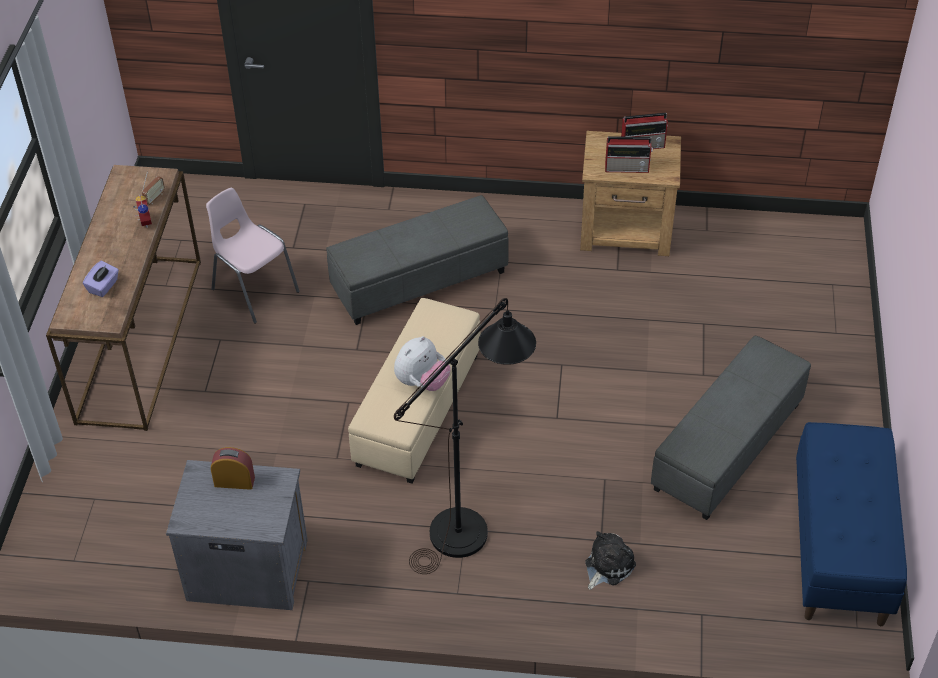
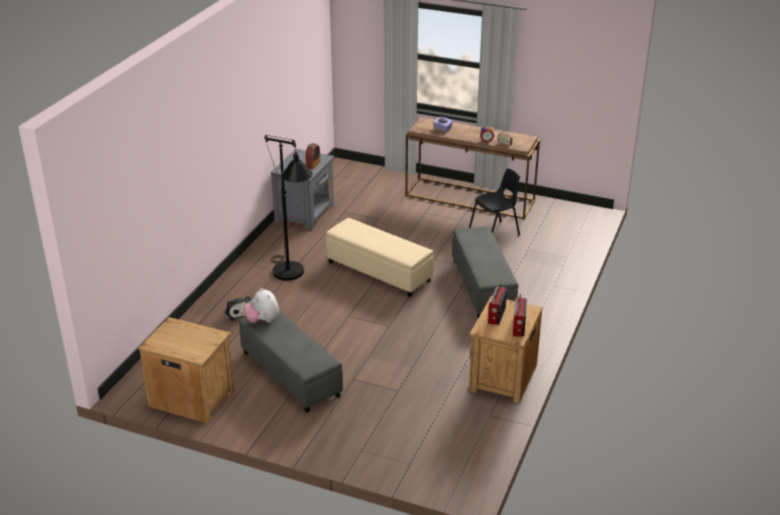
camera: 105 degrees right, 15 degrees down
pink chair [206,188,300,324] -> black chair [469,168,520,236]
plush toy [394,336,451,391] -> plush toy moved to [244,288,279,323]
blue bench [796,422,907,626] -> brown nightstand [138,317,234,423]

